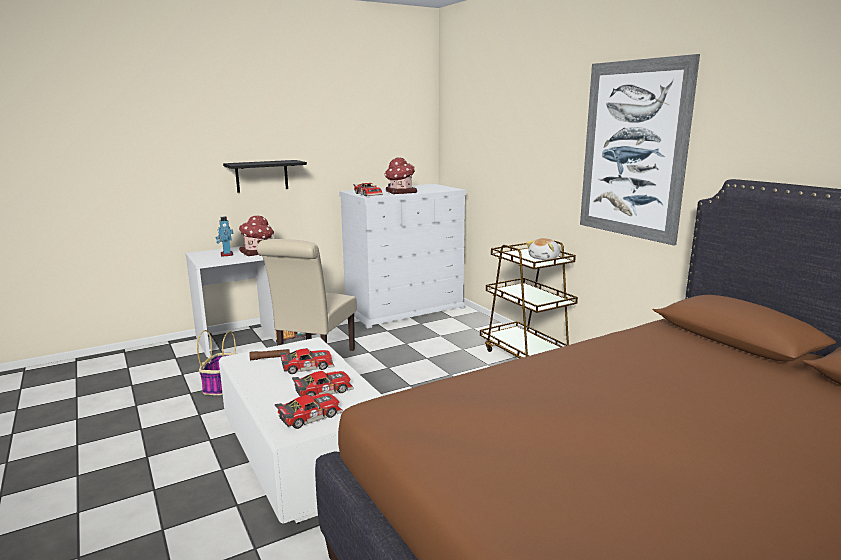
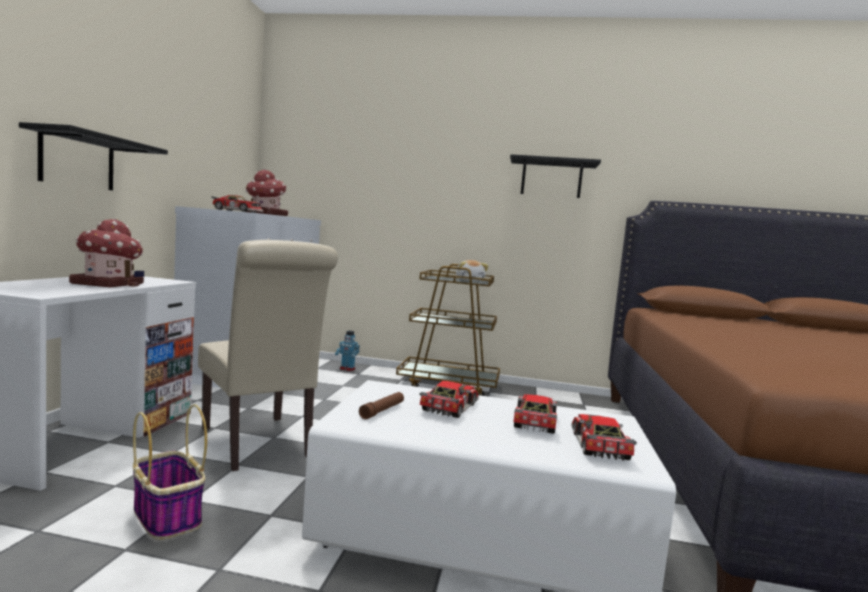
camera: 50 degrees left, 10 degrees down
toy robot [216,216,233,257] -> toy robot moved to [335,330,360,371]
picture [580,54,700,246] -> black shelf [510,154,601,198]

